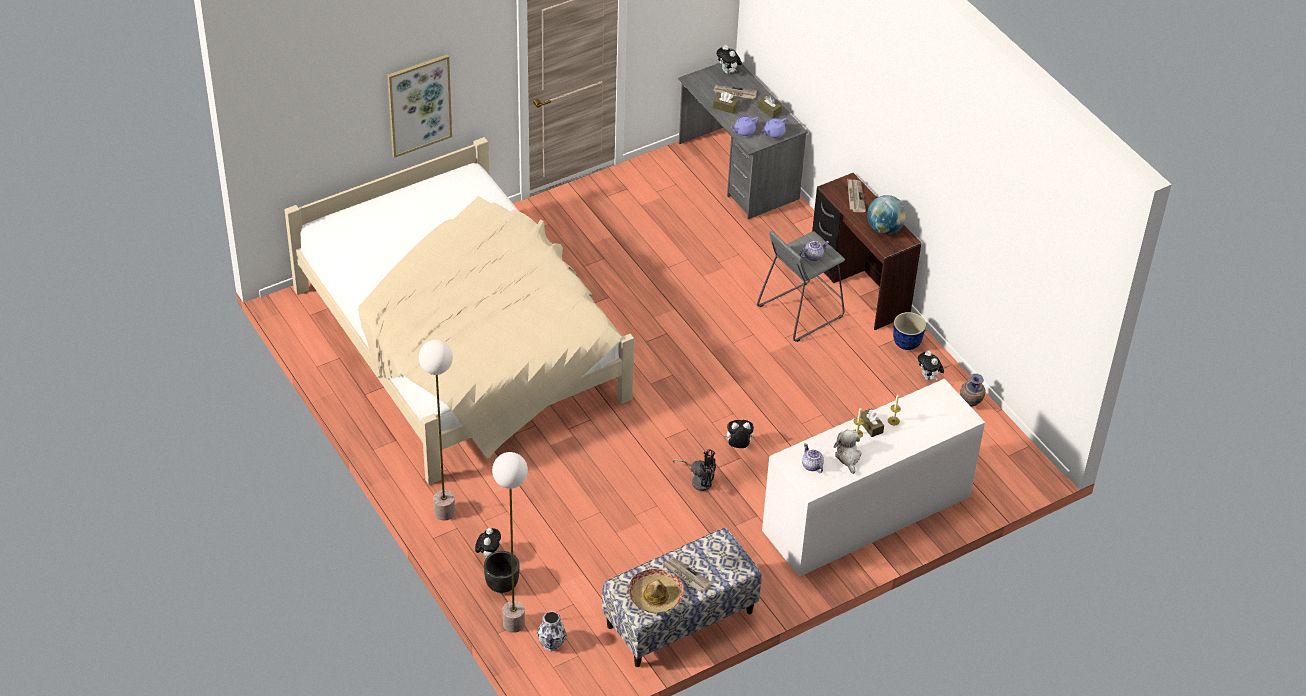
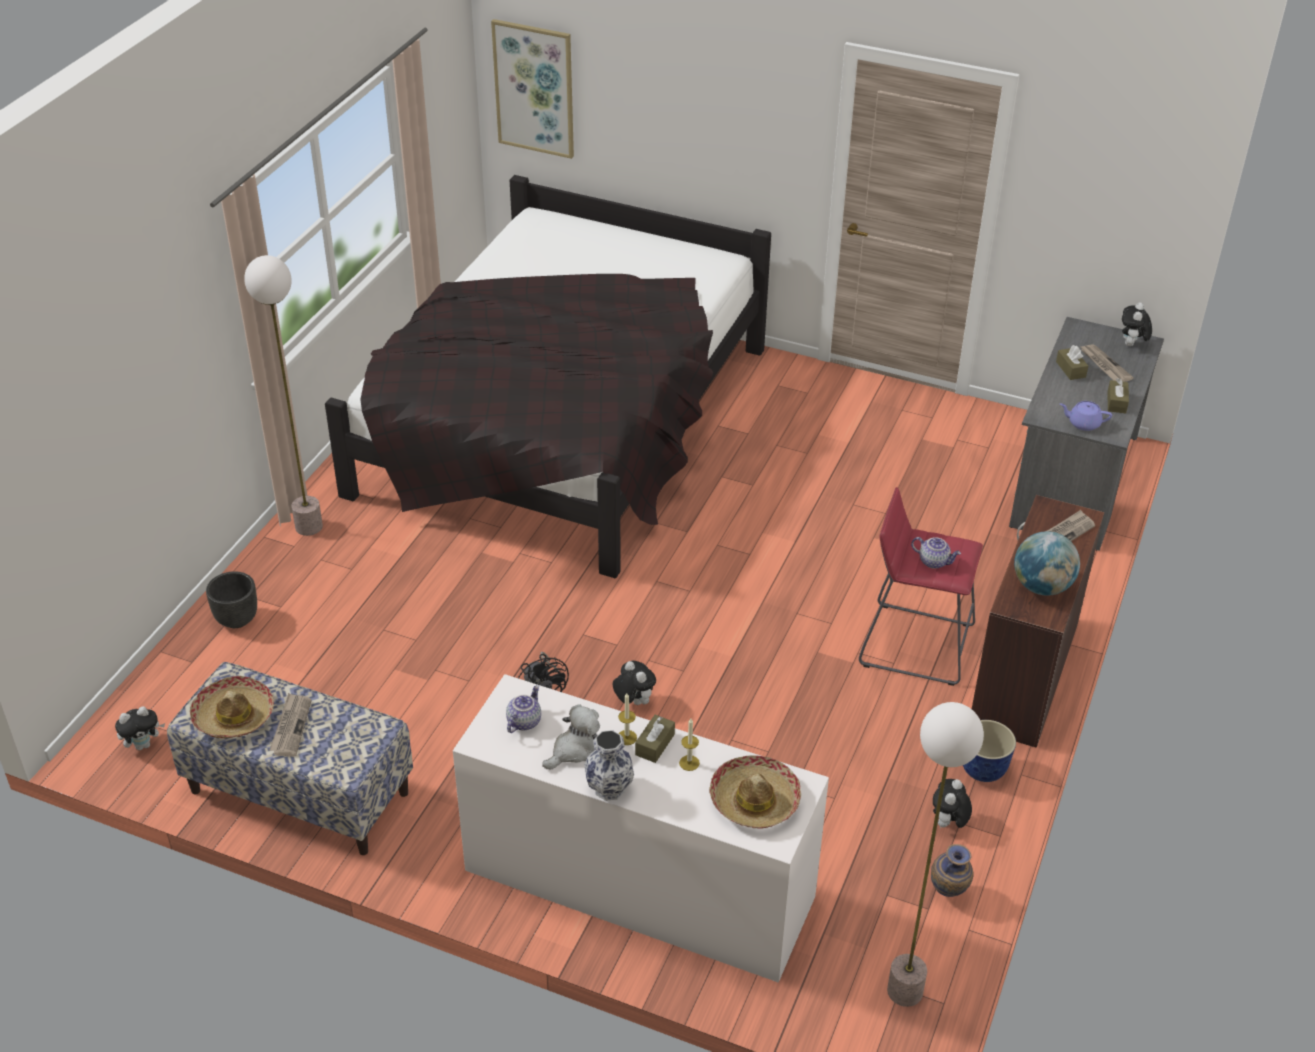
camera: 55 degrees right, 5 degrees down
beige bed [285,137,635,485] -> black bed [325,175,771,578]
picture [387,54,452,158] -> picture moved to [491,19,574,159]
plush toy [475,528,501,558] -> plush toy moved to [115,706,165,750]
floor lamp [492,452,528,633] -> floor lamp moved to [887,702,984,1007]
vase [536,611,567,652] -> vase moved to [584,730,634,801]
purple teapot [731,116,759,136] -> none
grey stool [757,231,845,342] -> red stool [859,487,983,686]
none -> hat [709,755,801,829]

